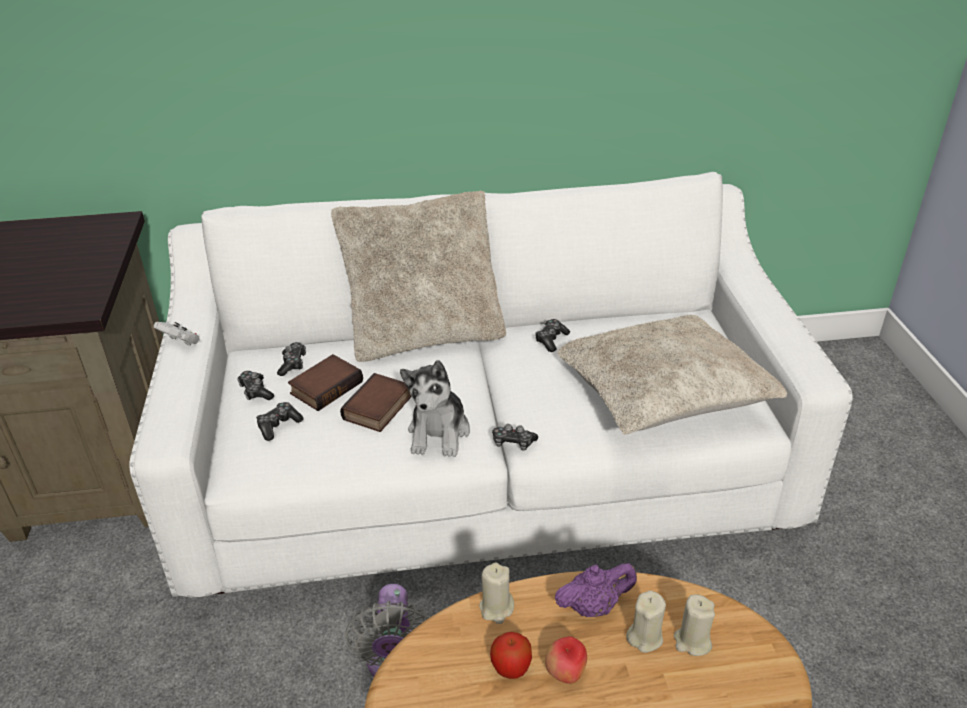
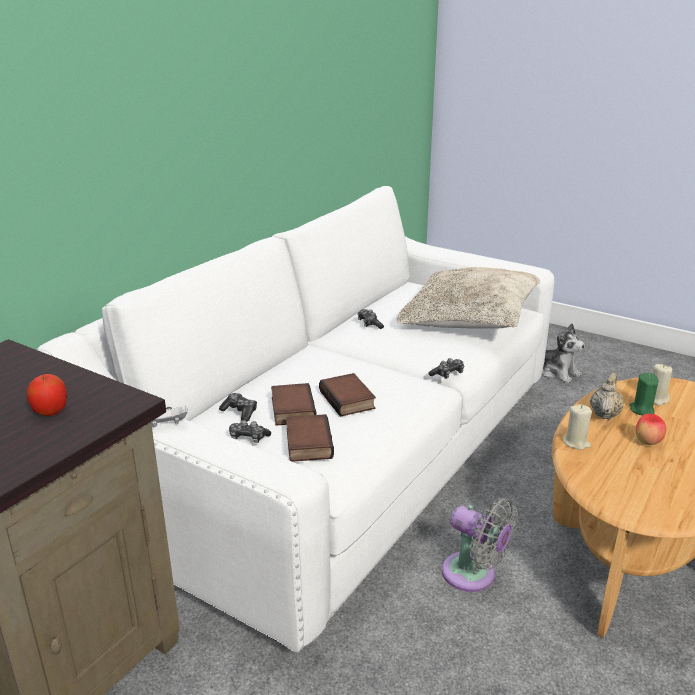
camera: 50 degrees left, 10 degrees down
game controller [256,402,303,441] -> book [286,414,334,462]
beige pillow [331,191,506,362] -> none
plush toy [400,360,470,457] -> plush toy moved to [542,323,585,383]
apple [490,632,532,679] -> apple moved to [26,374,67,416]
purple teapot [555,563,637,617] -> beige teapot [590,372,624,420]
beige candle [626,590,666,653] -> green candle [629,373,658,416]

